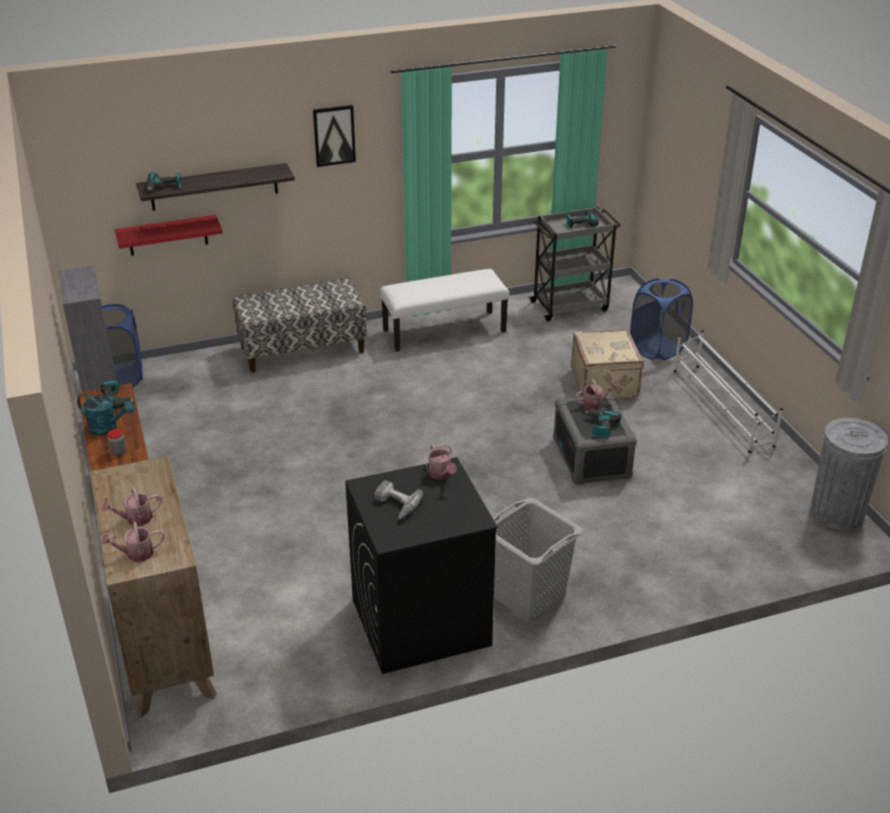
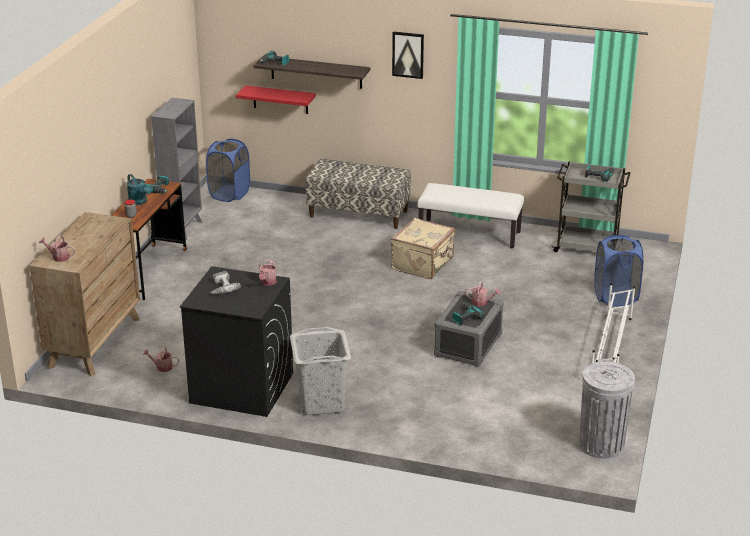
camera: 35 degrees right, 5 degrees down
watering can [102,487,162,526] -> watering can moved to [143,347,179,372]
beige suitcase [571,329,644,399] -> beige suitcase moved to [391,218,455,279]

